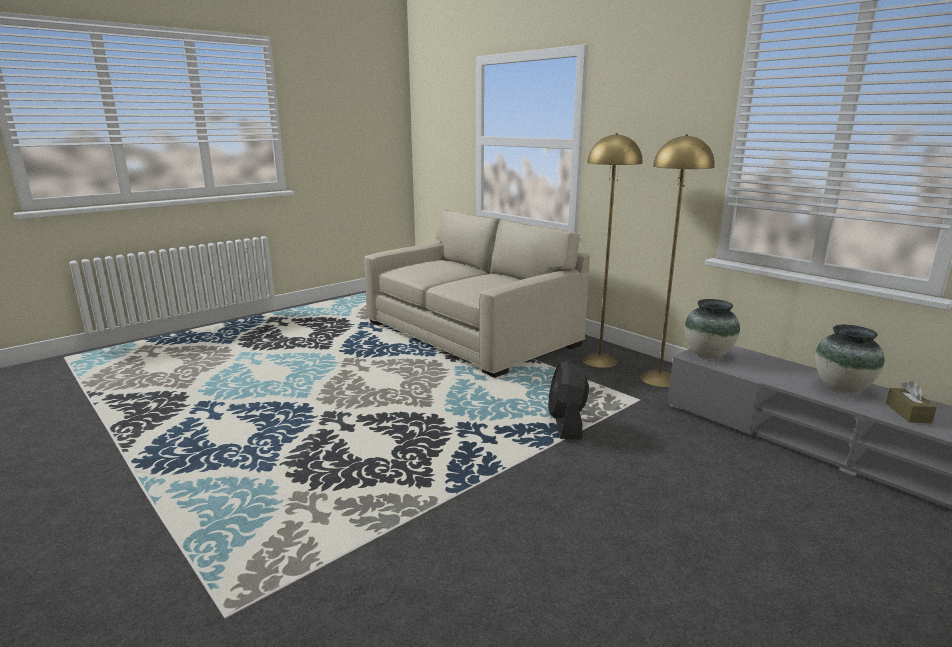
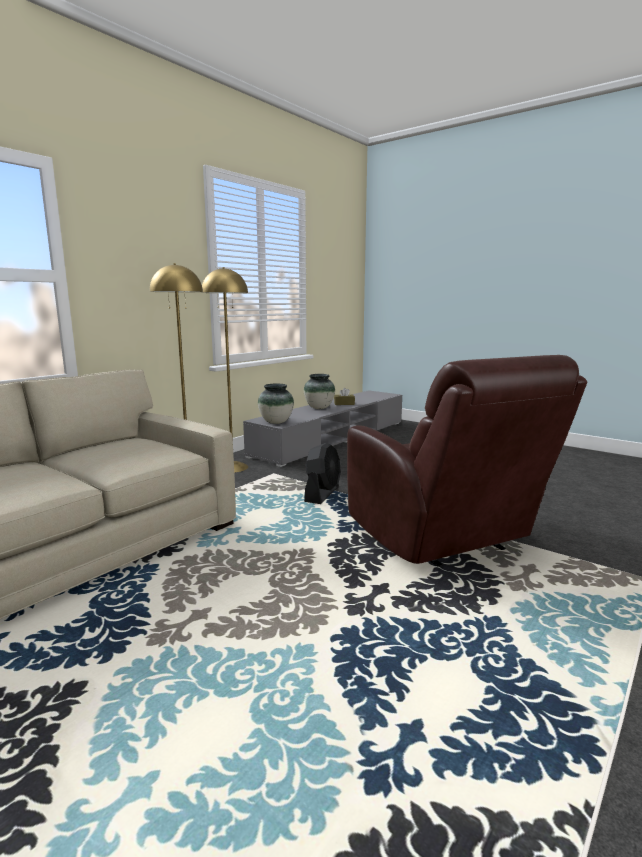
camera: 100 degrees left, 5 degrees down
black fan [548,361,589,439] -> black fan turned 60 degrees counterclockwise [304,443,341,504]
none -> brown armchair [347,355,587,567]

